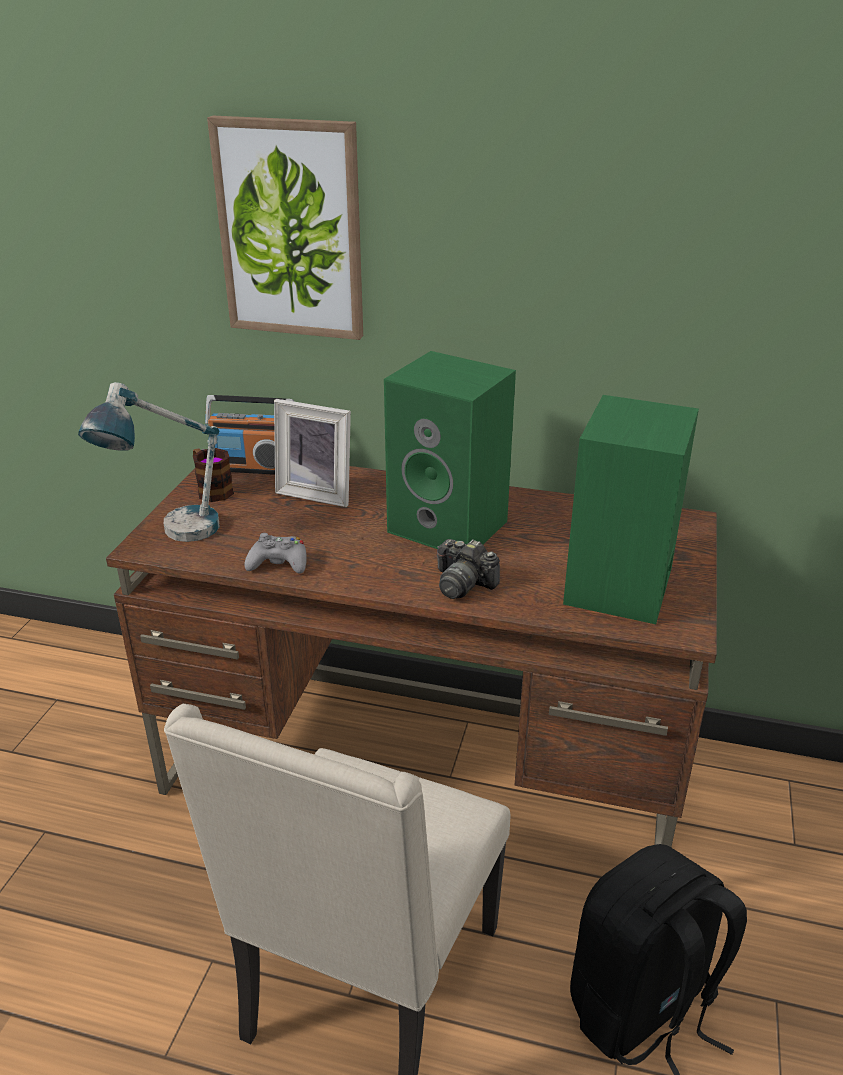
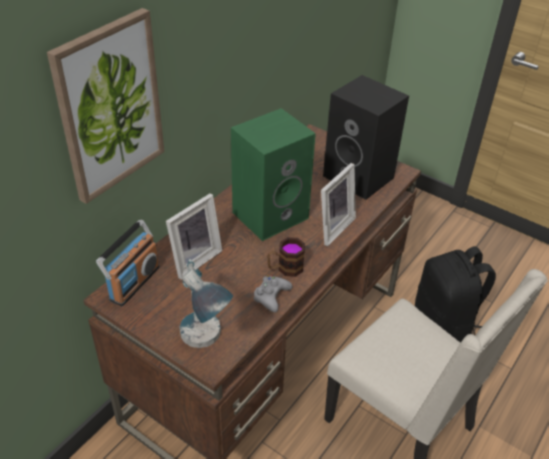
camera: 70 degrees left, 10 degrees up
mug [193,448,234,502] -> mug moved to [267,237,305,277]
camera [437,539,500,599] -> picture frame [321,163,356,246]
green speaker [563,395,699,624] -> black speaker [323,75,409,200]

